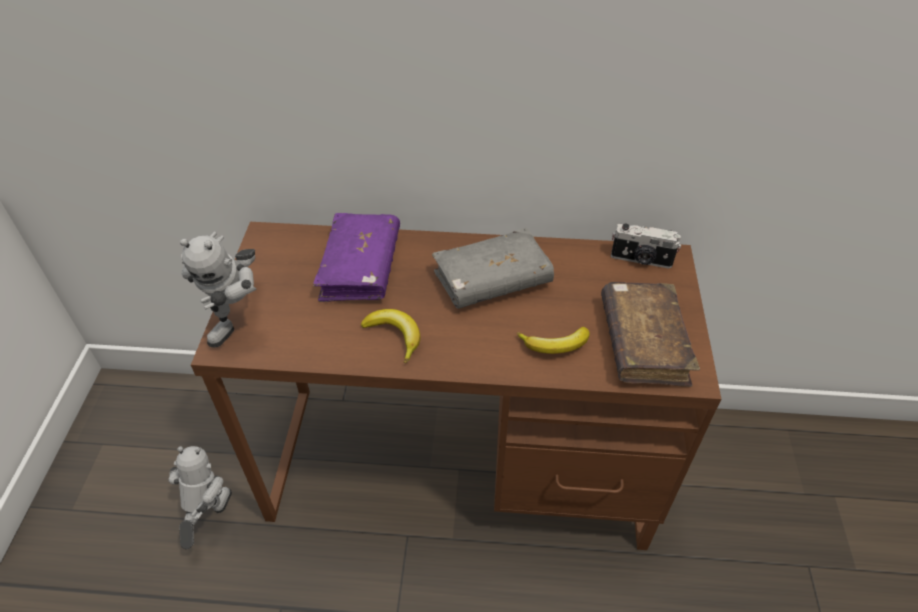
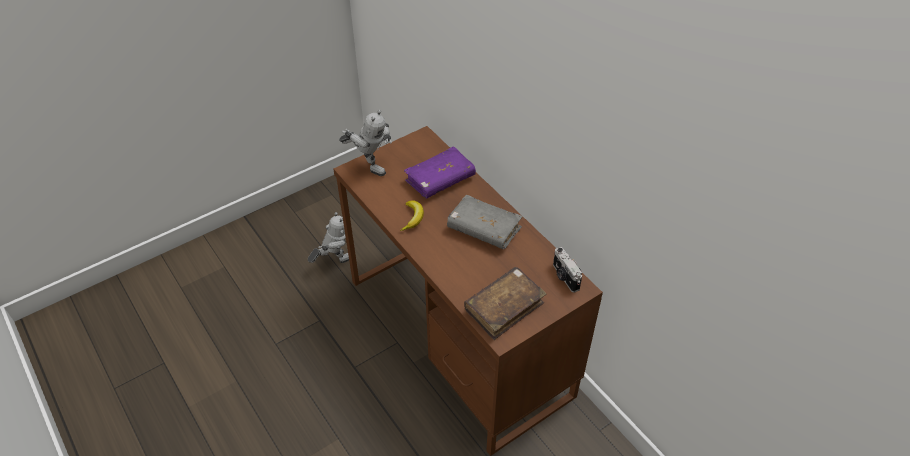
camera: 50 degrees right, 0 degrees up
toy robot [180,232,257,348] -> toy robot turned 120 degrees counterclockwise [339,110,392,176]
banana [517,327,590,354] -> none

